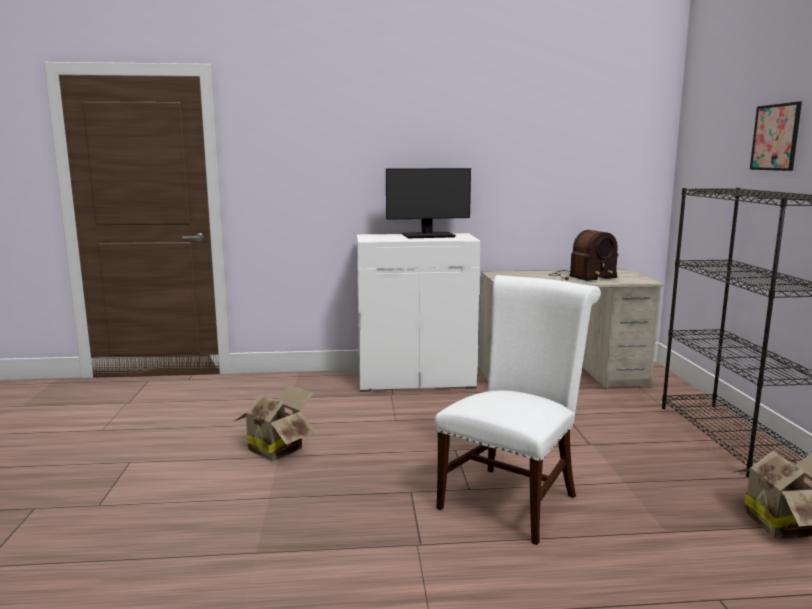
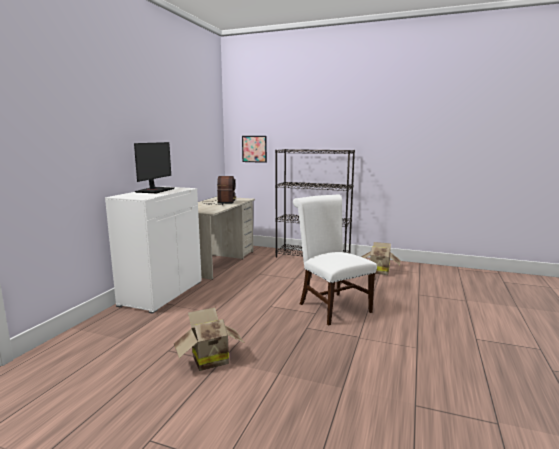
camera: 65 degrees left, 0 degrees up
picture [750,102,802,171] -> picture moved to [242,136,267,163]

